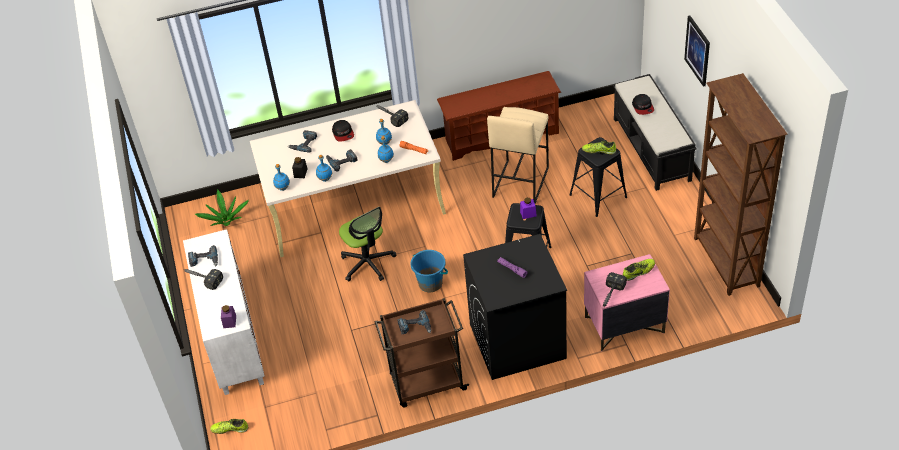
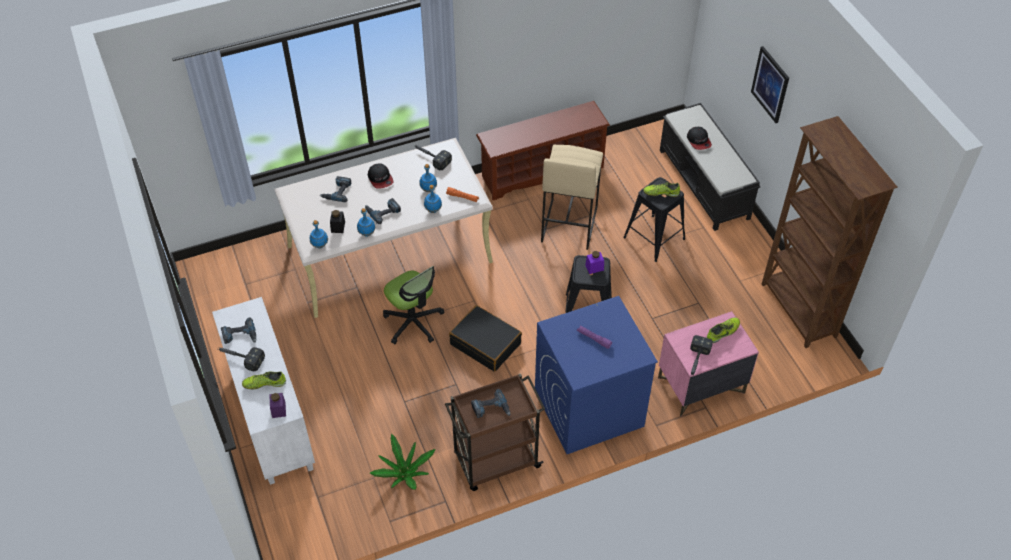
camera: 10 degrees left, 5 degrees up
potted plant [195,189,249,226] -> potted plant moved to [370,433,436,490]
shoe [210,419,248,434] -> shoe moved to [242,371,286,389]
blue bucket [411,250,448,292] -> black suitcase [449,305,522,372]
black washing machine [463,234,567,380] -> blue washing machine [535,296,658,454]

